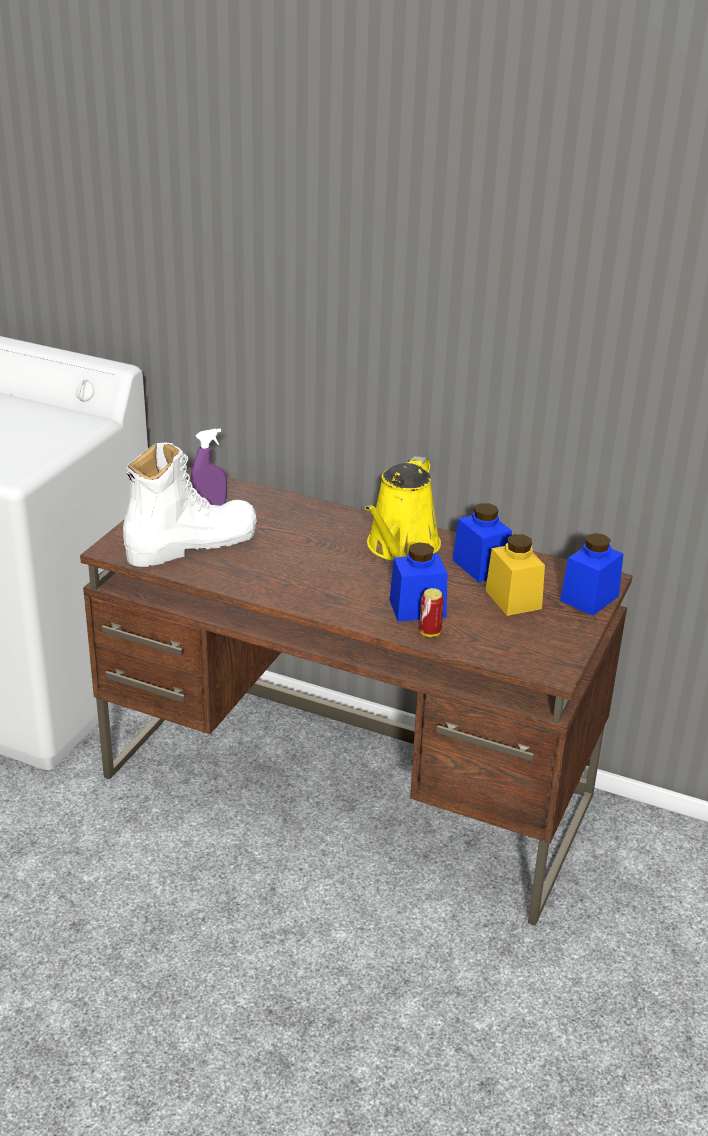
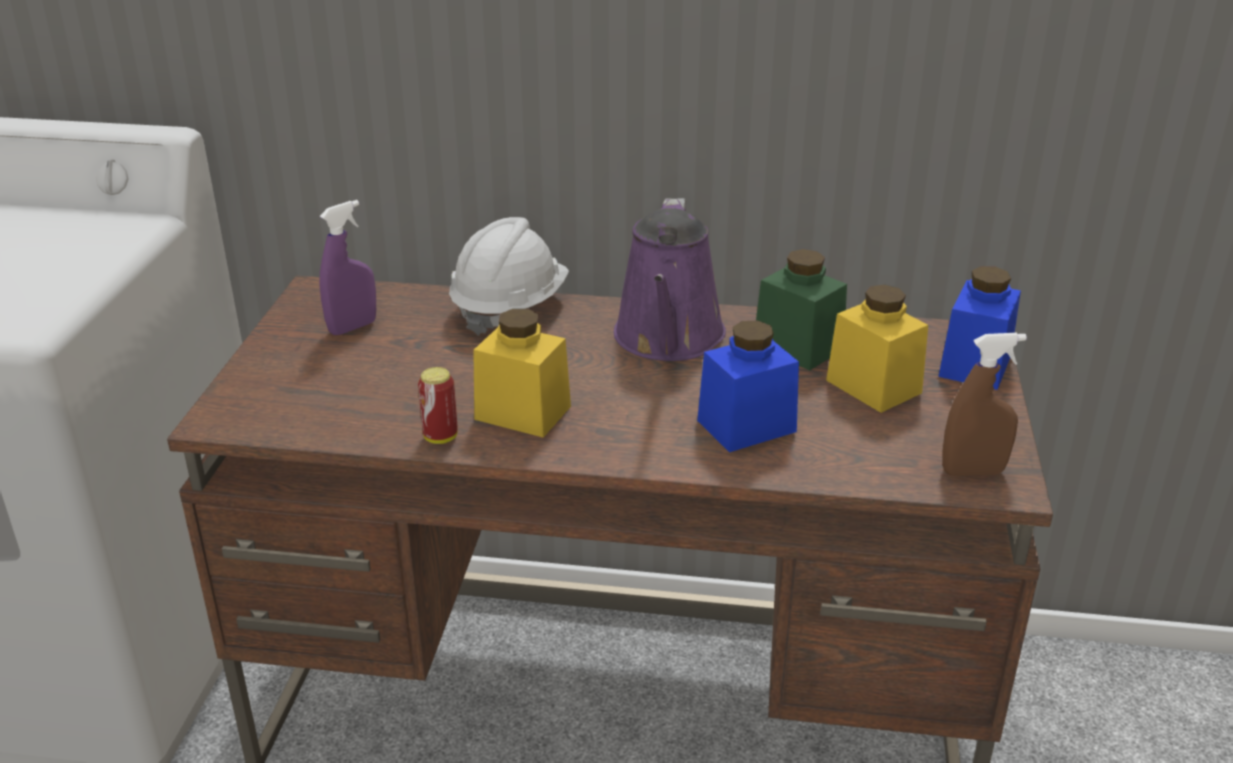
camera: 15 degrees left, 0 degrees up
white boot [123,443,257,567] -> none
yellow watering can [365,456,441,561] -> purple watering can [614,198,726,361]
can [419,588,444,637] -> can moved to [418,367,458,444]
blue jar [453,503,512,582] -> green jar [756,249,847,370]
none -> white hard hat [449,217,569,336]
none -> yellow jar [473,309,571,438]
none -> brown spray bottle [942,333,1027,476]

